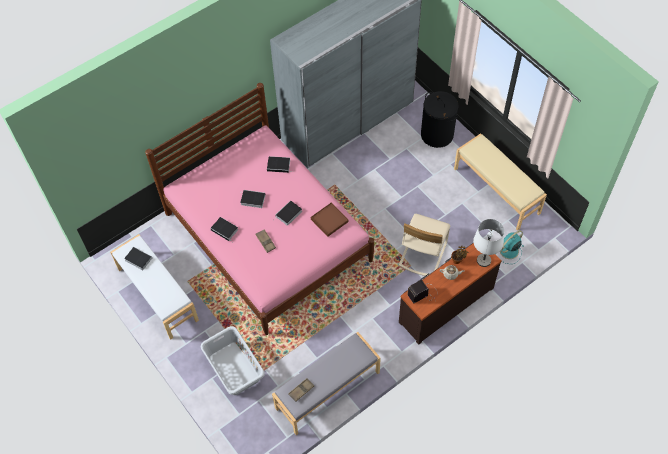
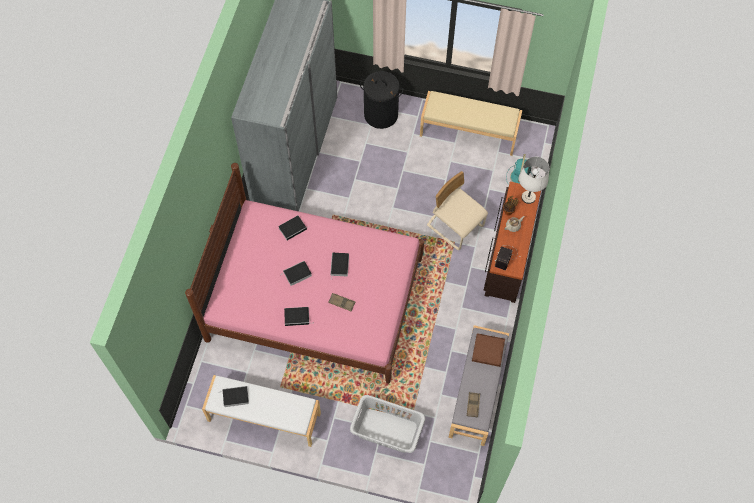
camera: 40 degrees left, 5 degrees up
brown tray [311,203,349,237] -> brown tray moved to [472,333,505,367]
beige chair [399,214,450,276] -> beige chair turned 150 degrees clockwise [427,171,488,250]

